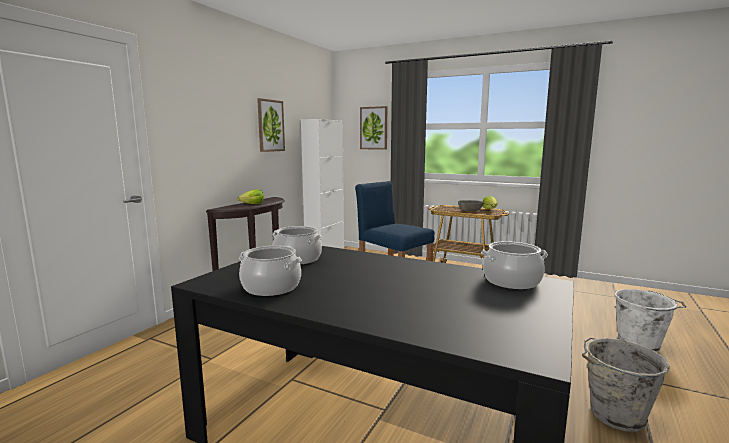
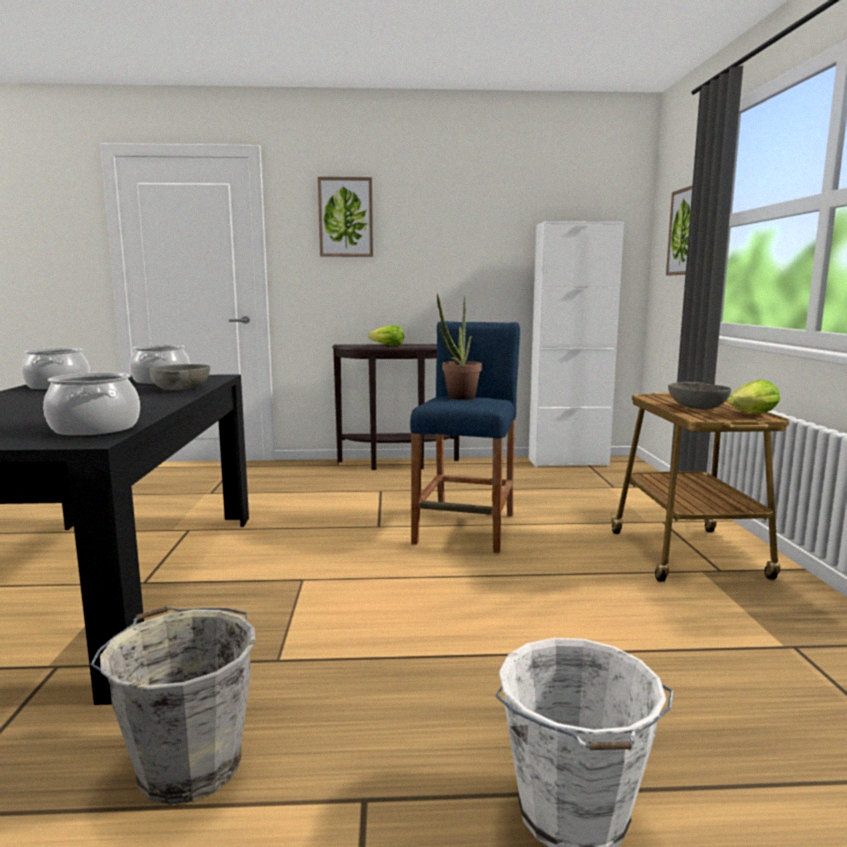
camera: 60 degrees right, 0 degrees up
picture [257,98,285,152] -> picture moved to [318,177,373,257]
none -> grey bowl [149,364,210,390]
none -> potted plant [437,293,482,400]

